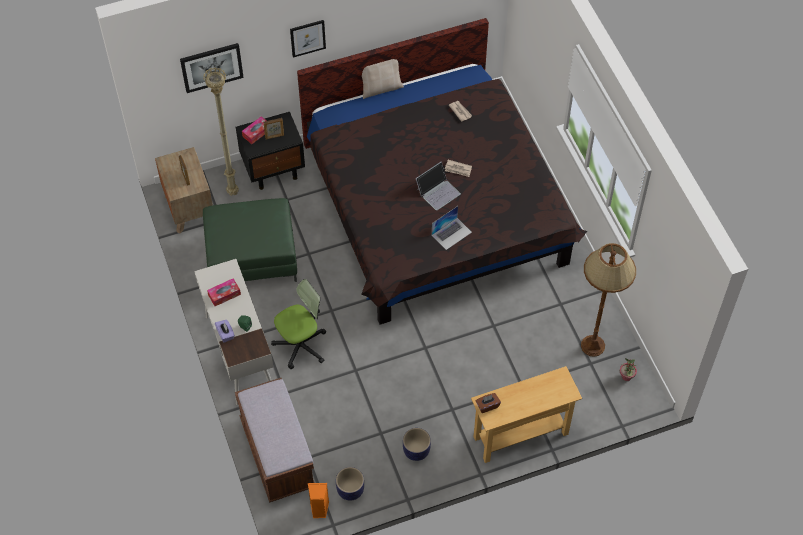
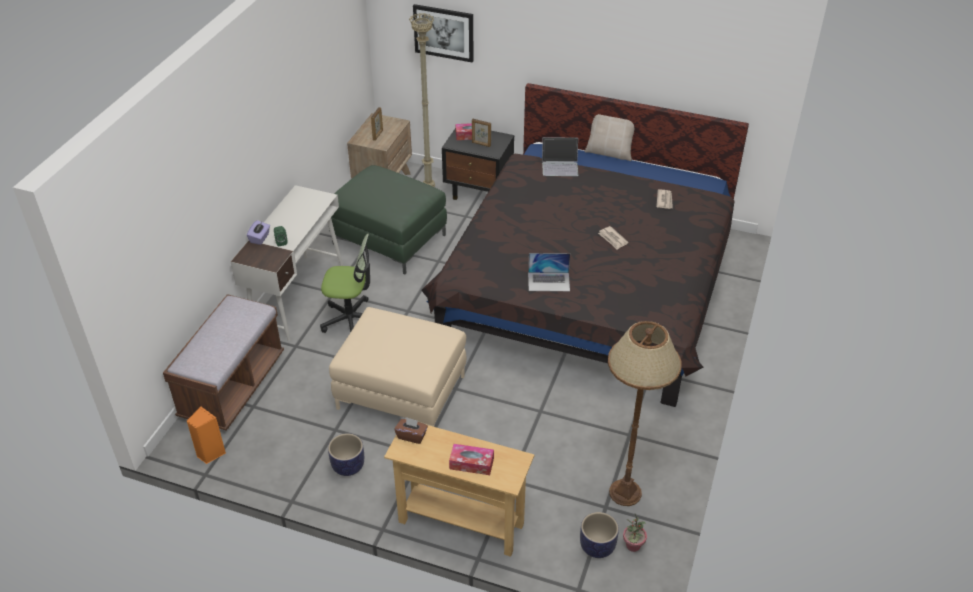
camera: 40 degrees right, 15 degrees down
tissue box [207,278,241,306] -> tissue box moved to [449,444,494,475]
picture [290,20,326,58] -> none
planter [336,467,364,501] -> planter moved to [580,512,619,558]
laptop [416,162,461,210] -> laptop moved to [542,137,579,176]
none -> beige ottoman [329,307,466,427]

